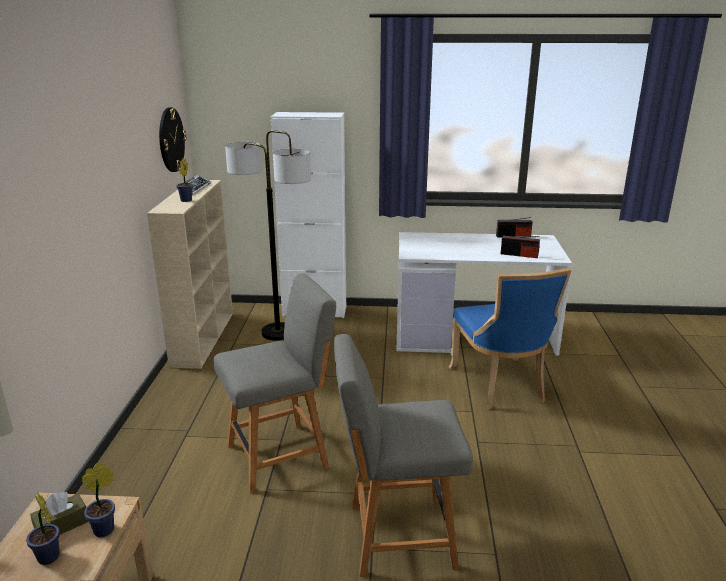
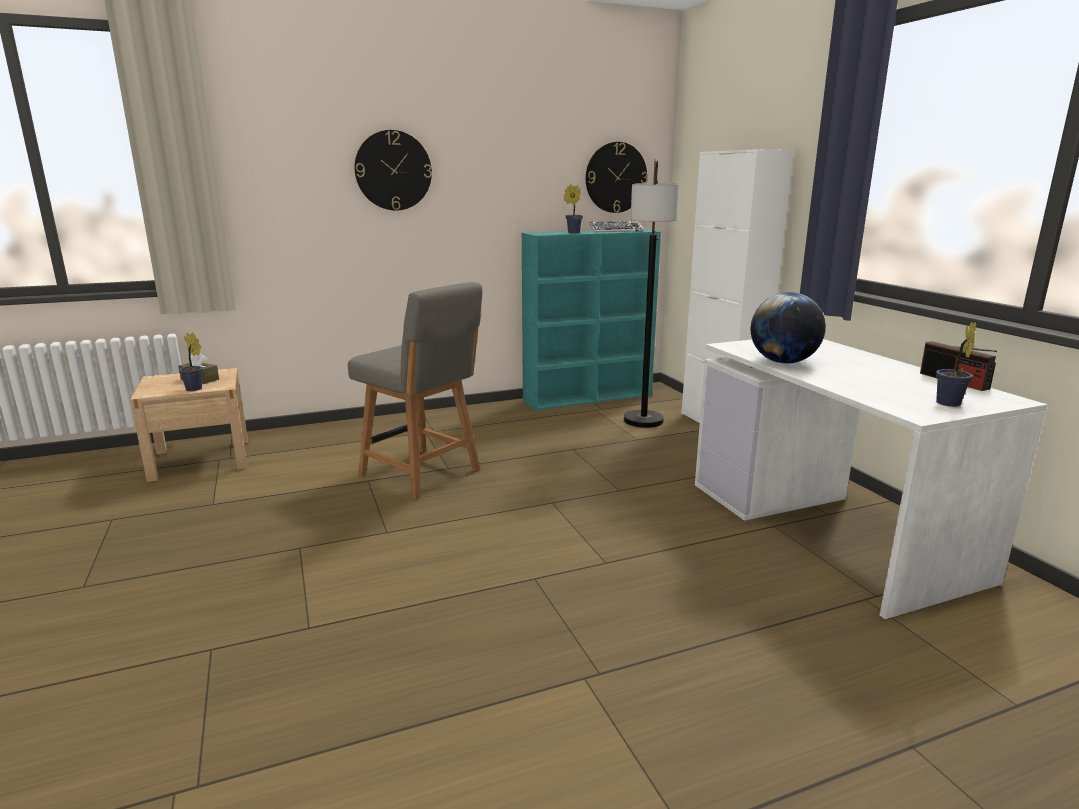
camera: 65 degrees right, 5 degrees down
potted plant [26,492,60,565] -> potted plant moved to [936,322,976,407]
beige bookcase [147,180,233,369] -> turquoise bookcase [522,229,661,410]
grey chair [334,334,473,577] -> none
blue chair [449,268,572,410] -> none
radio [501,236,540,258] -> none
none -> wall clock [354,130,432,211]
none -> globe [751,292,826,364]

